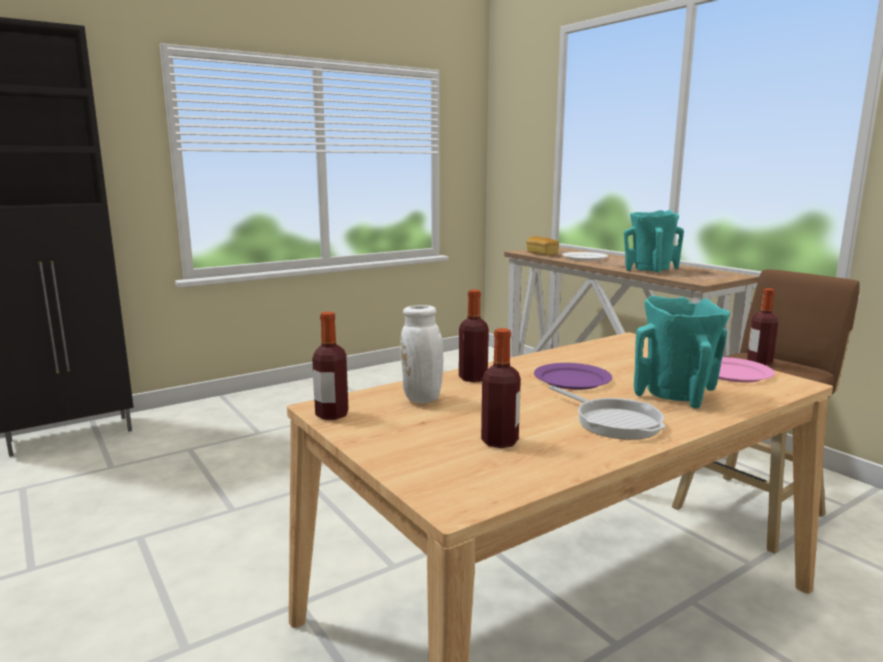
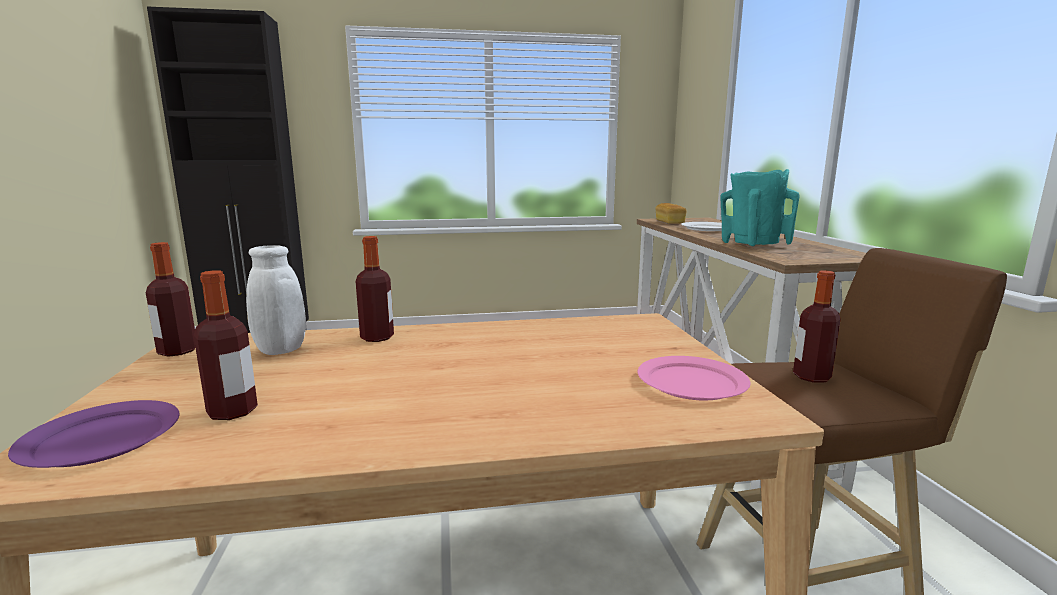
camera: 25 degrees right, 0 degrees up
purple plate [534,363,612,390] -> purple plate moved to [8,400,180,468]
frying pan [549,385,666,440] -> none
turquoise vase [634,296,730,409] -> none

